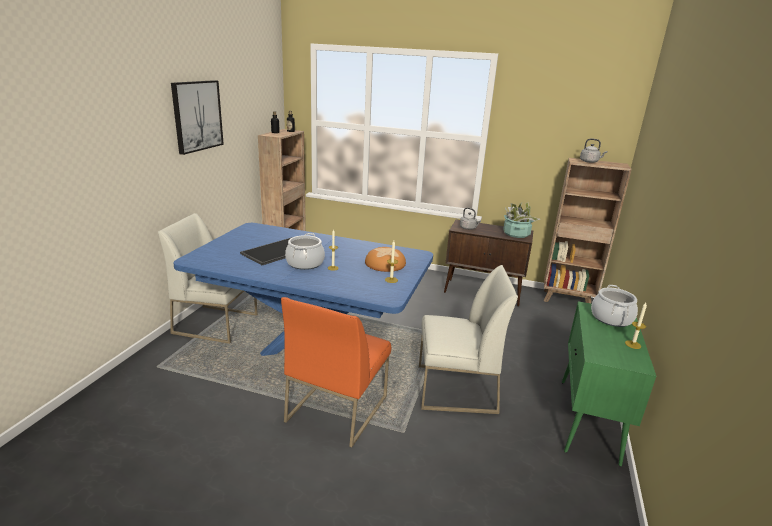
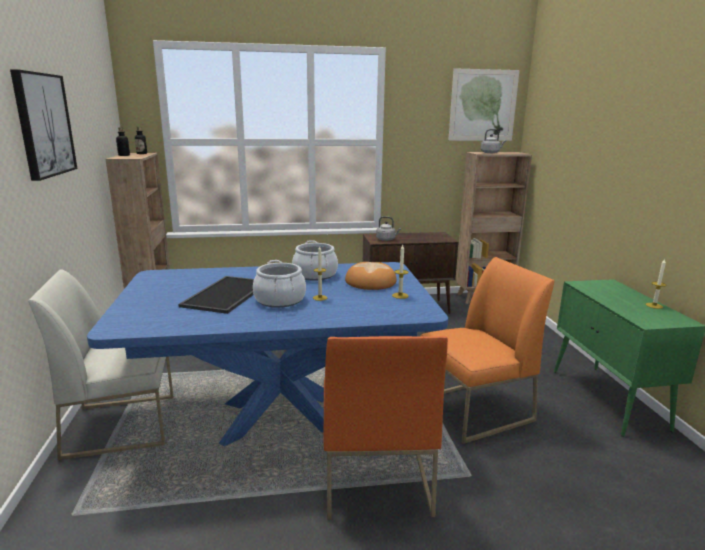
camera: 25 degrees left, 5 degrees down
white chair [419,265,518,414] -> orange chair [421,257,555,444]
potted plant [503,203,540,238] -> none
cooking pot [591,285,638,327] -> cooking pot moved to [292,240,338,281]
none -> picture [449,68,520,141]

